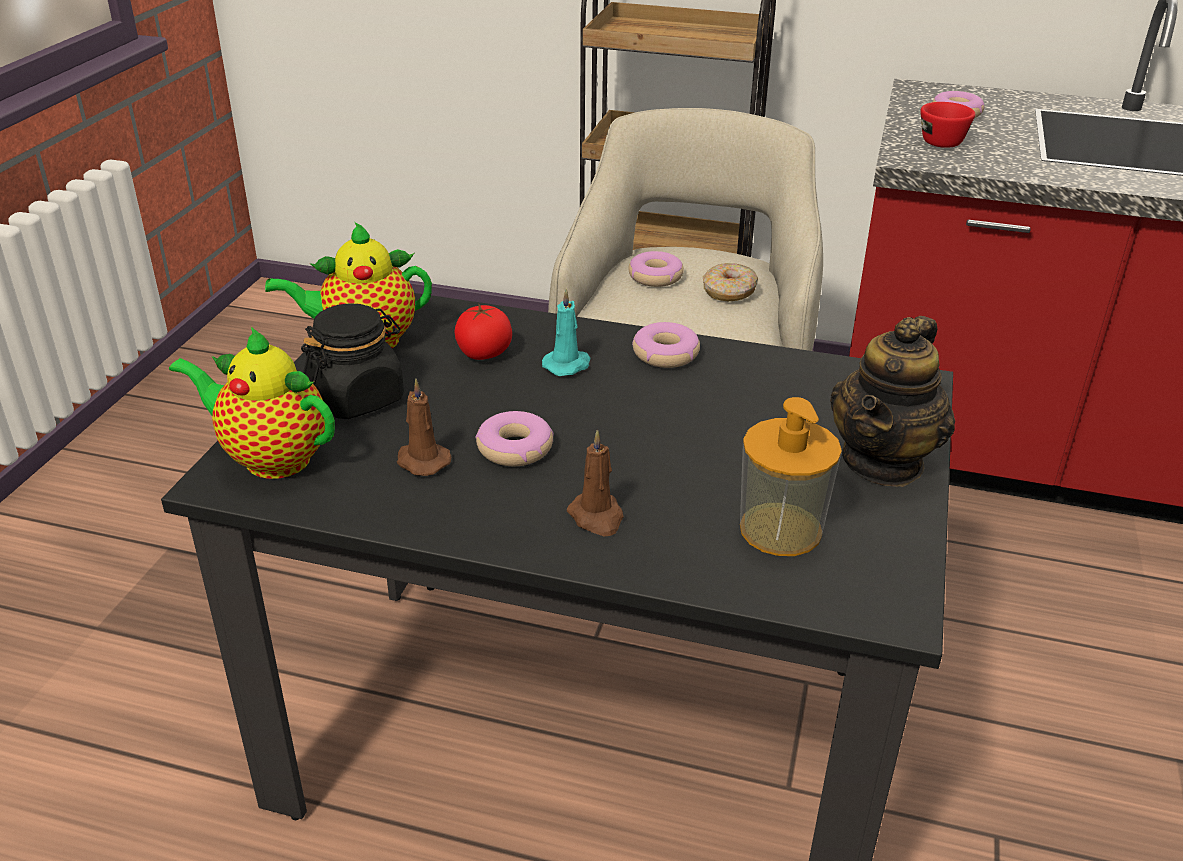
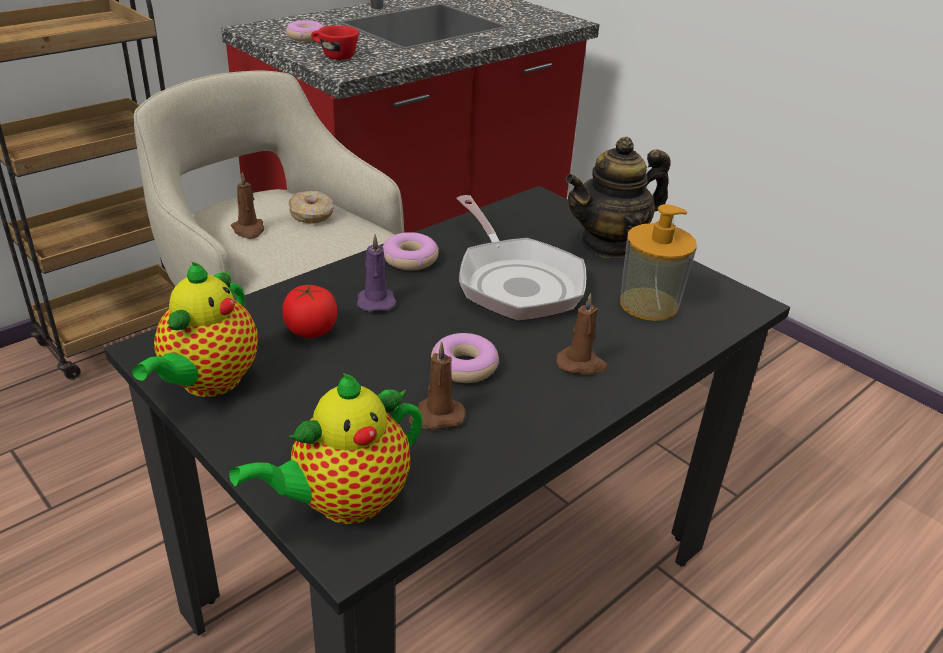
camera: 60 degrees left, 0 degrees up
black jar [301,303,404,419] -> none
turquoise candle [542,288,591,376] -> purple candle [357,234,397,312]
donut [628,251,684,287] -> brown candle [231,172,264,239]
teapot [830,316,955,487] -> teapot turned 90 degrees clockwise [565,137,671,258]
none -> frying pan [456,195,586,321]

